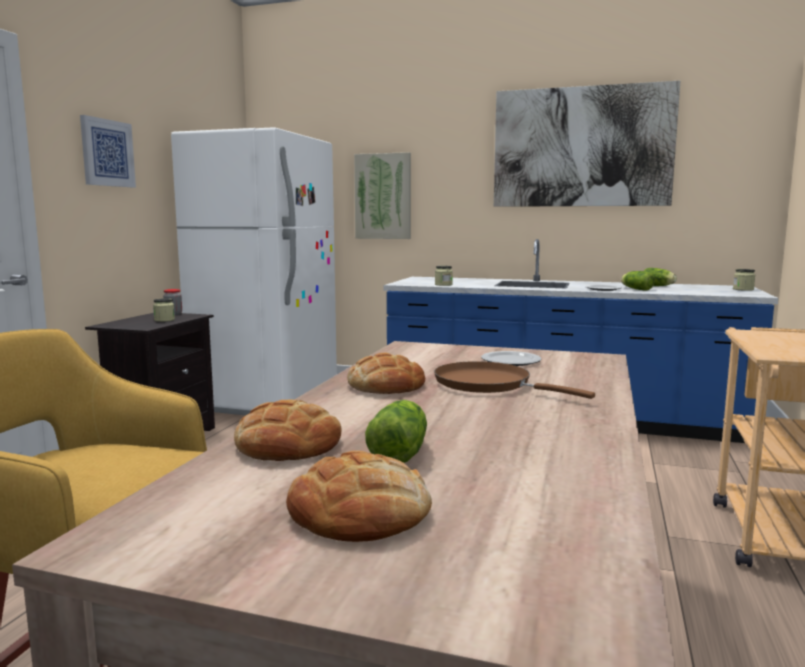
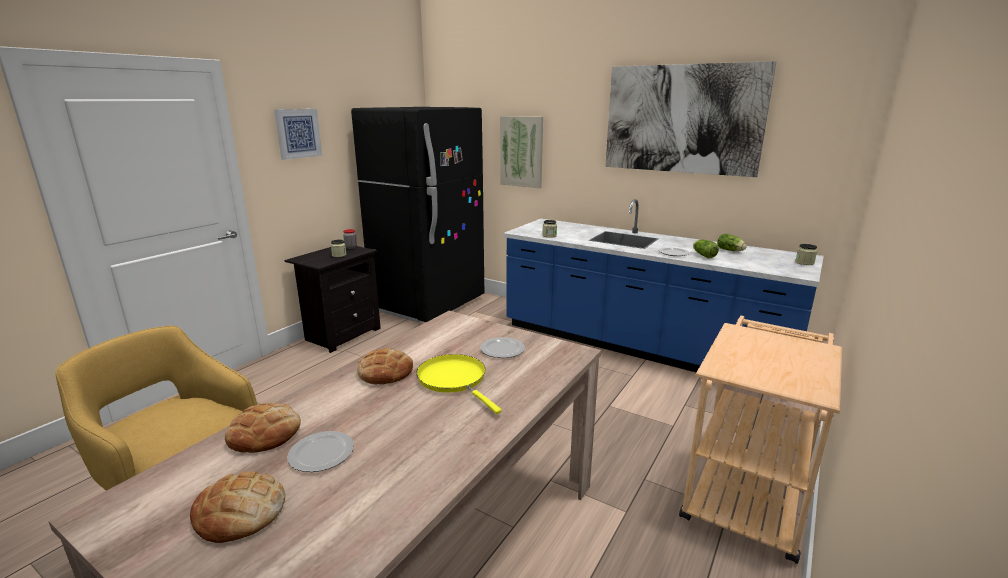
camera: 15 degrees right, 10 degrees up
white fridge [171,127,337,415] -> black fridge [351,107,484,322]
lettuce [365,400,427,463] -> plate [287,431,354,472]
brown frying pan [434,361,595,399] -> yellow frying pan [416,354,502,414]

